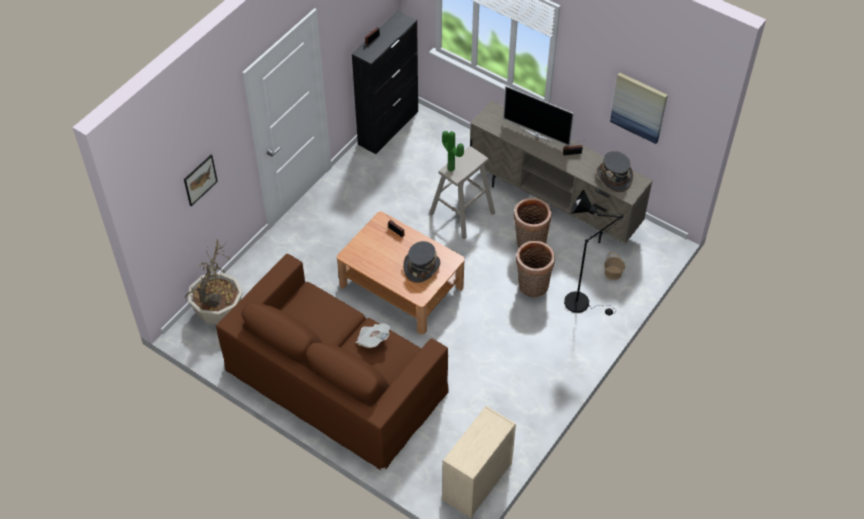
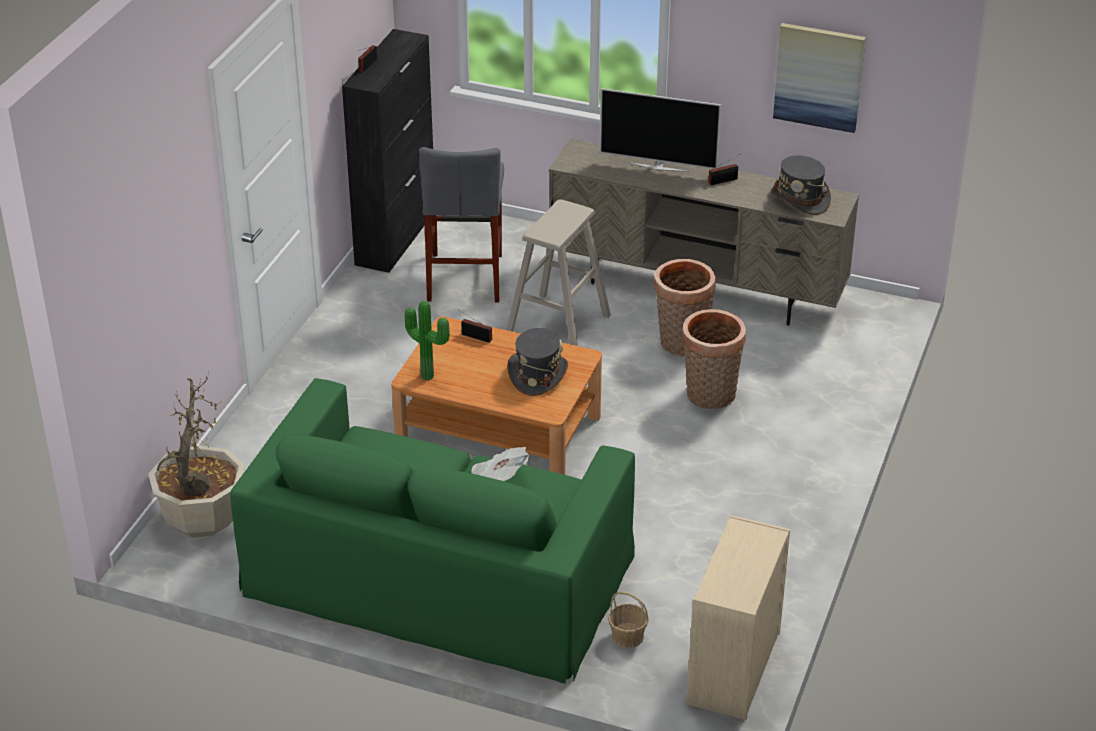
camera: 15 degrees left, 15 degrees down
picture [184,155,218,206] -> none
brown sofa [216,254,448,470] -> green sofa [230,378,635,684]
potted plant [442,131,464,171] -> potted plant moved to [405,301,450,381]
black floor lamp [564,190,624,315] -> none
basket [604,252,625,280] -> basket moved to [608,591,649,648]
none -> grey stool [419,147,504,302]

